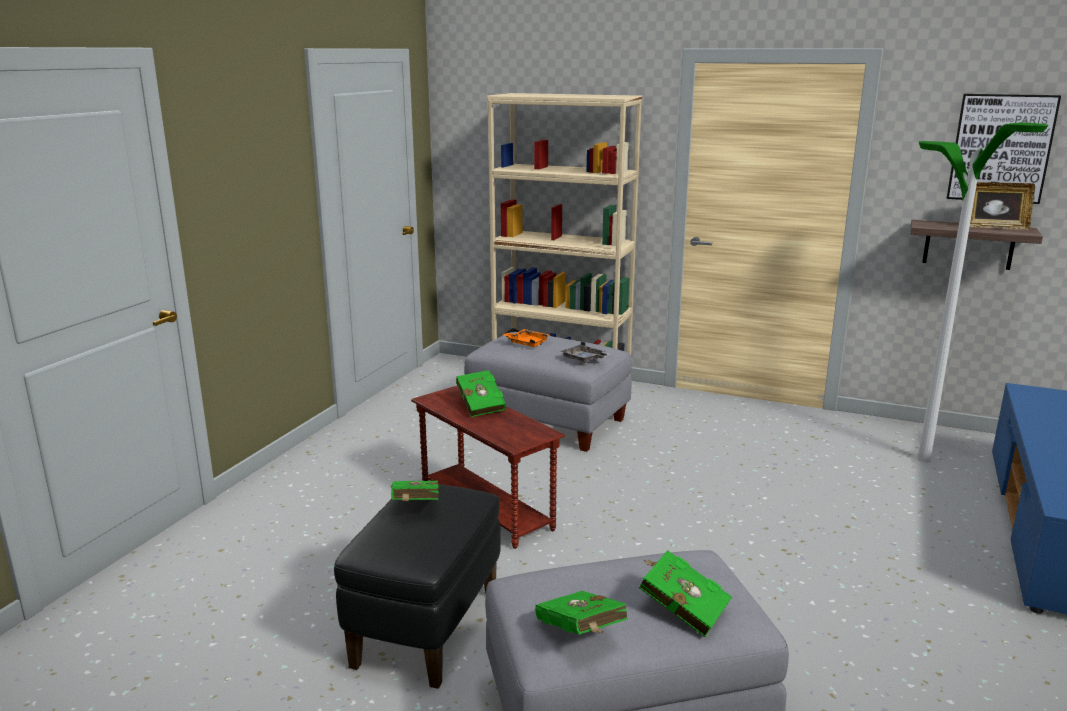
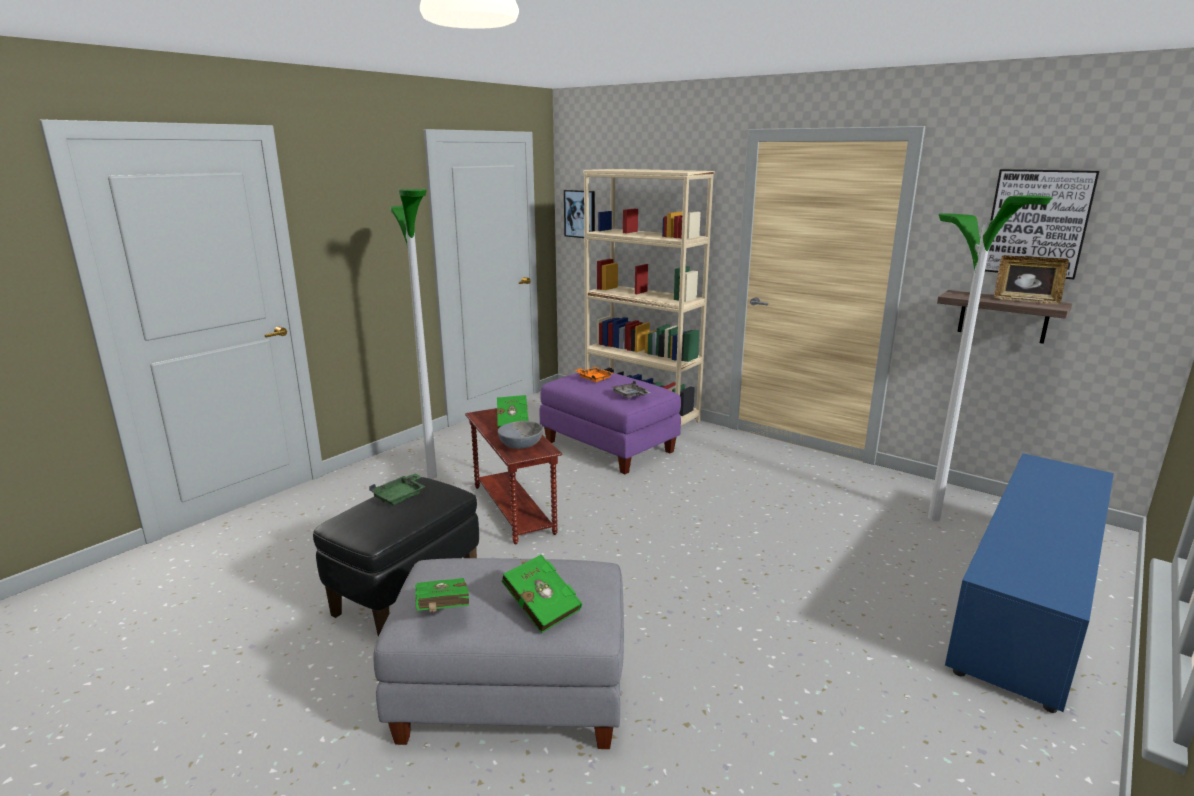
camera: 15 degrees right, 0 degrees up
green book [391,481,439,501] -> green tray [369,473,426,505]
grey ottoman [464,332,632,452] -> purple ottoman [540,373,681,474]
none -> floor lamp [390,189,437,479]
none -> grey bowl [498,421,543,449]
none -> picture [564,190,595,238]

